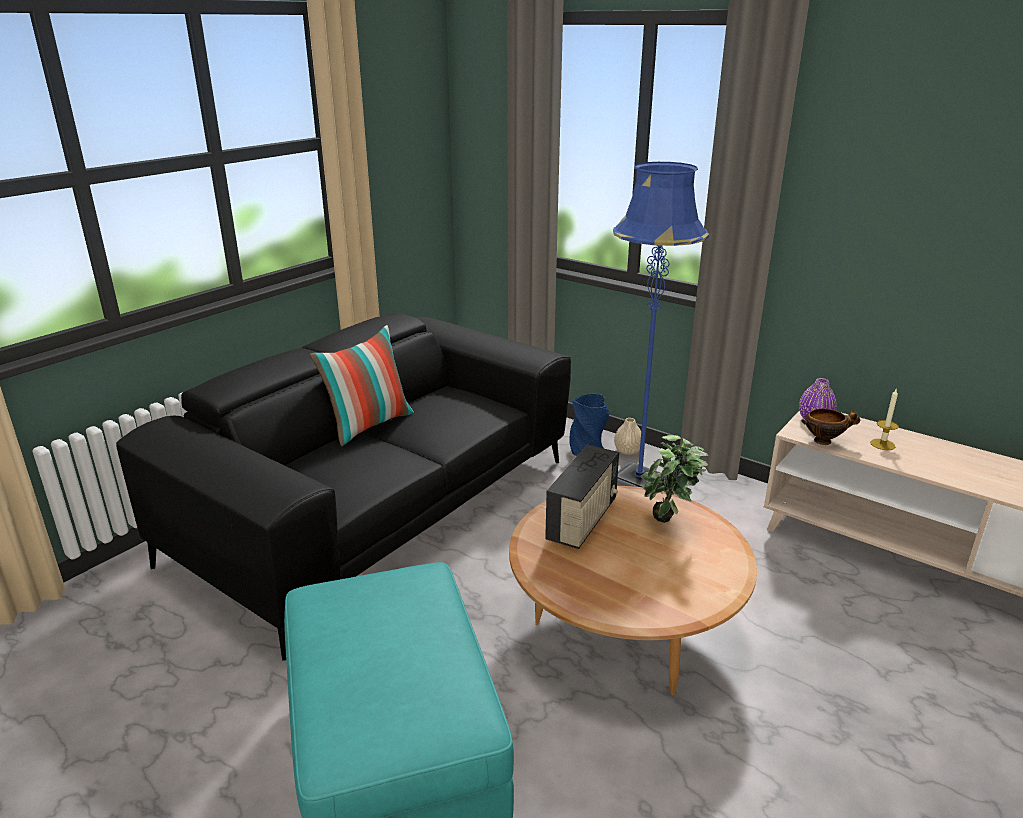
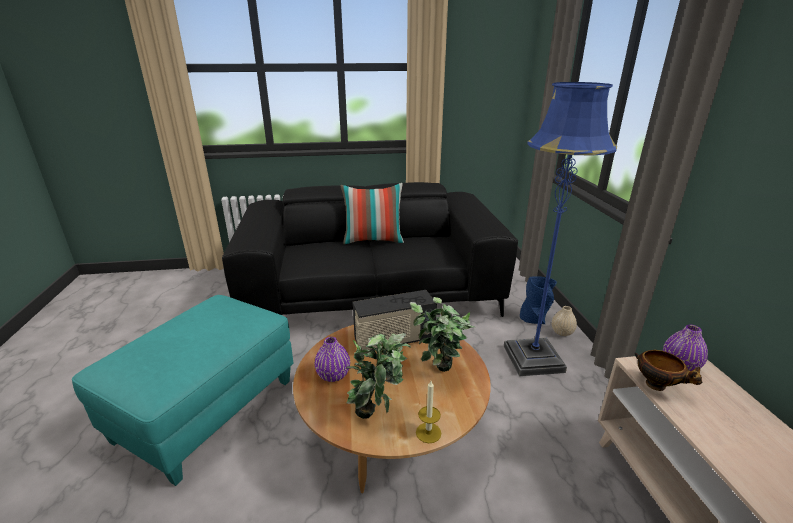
camera: 45 degrees right, 0 degrees up
candle [870,388,899,450] -> candle moved to [416,381,441,443]
none -> purple vase [315,337,350,382]
none -> potted plant [346,333,411,419]

